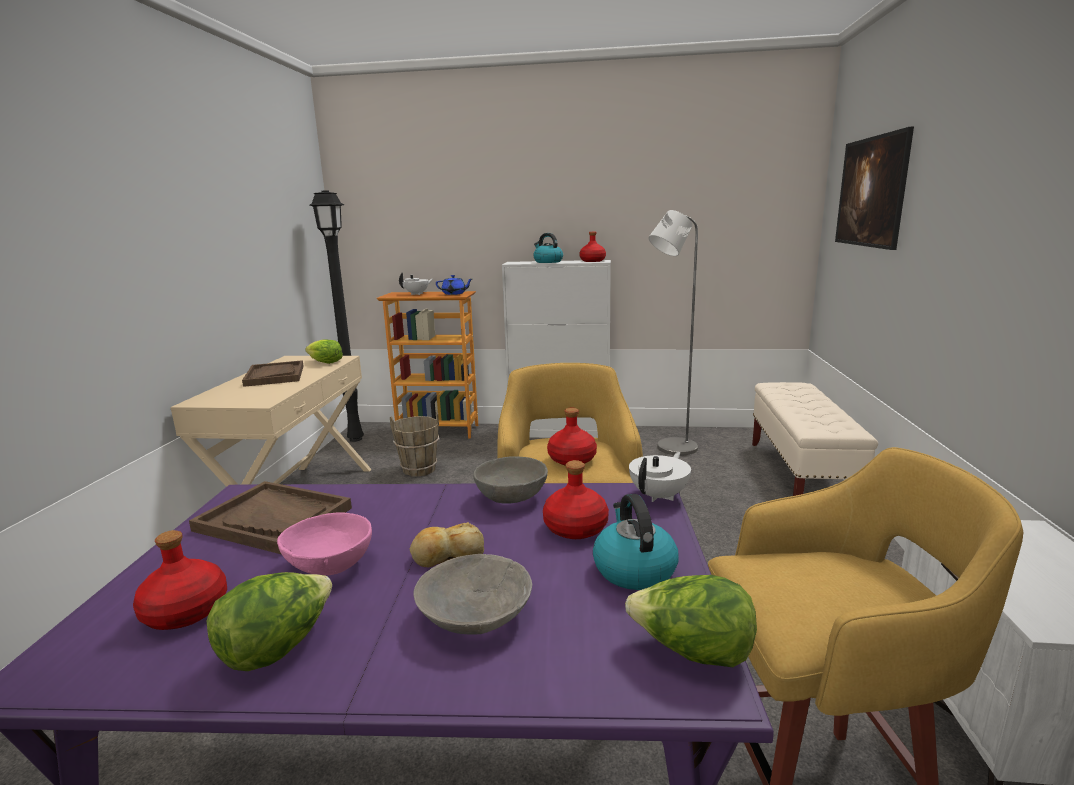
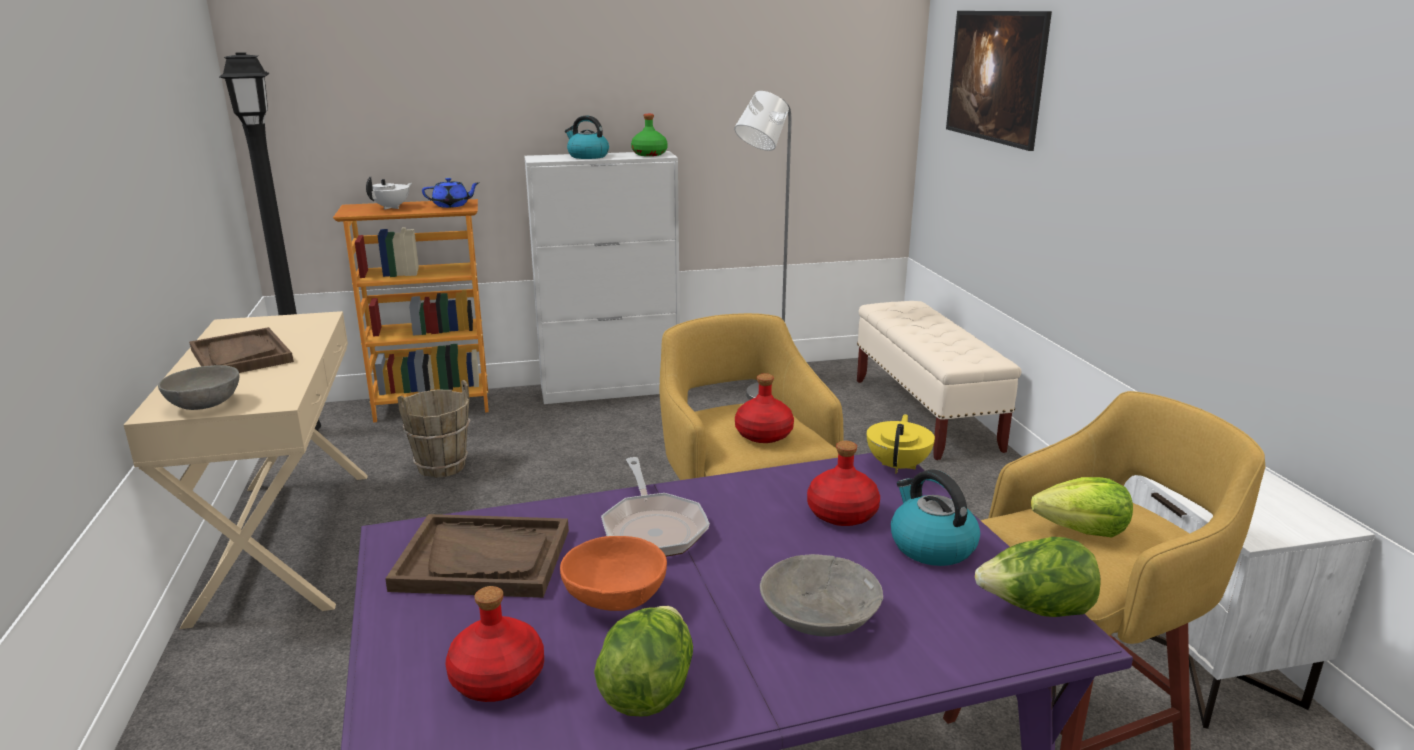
camera: 20 degrees left, 5 degrees up
pink bowl [277,512,372,576] -> orange bowl [560,536,667,611]
lettuce [305,340,343,364] -> lettuce moved to [1031,477,1133,537]
bread [410,522,484,567] -> none
grey bowl [473,457,548,504] -> grey bowl moved to [158,365,239,410]
red bottle [579,232,606,262] -> green bottle [631,114,668,156]
white teapot [629,452,691,502] -> yellow teapot [867,414,935,474]
none -> frying pan [601,457,710,557]

